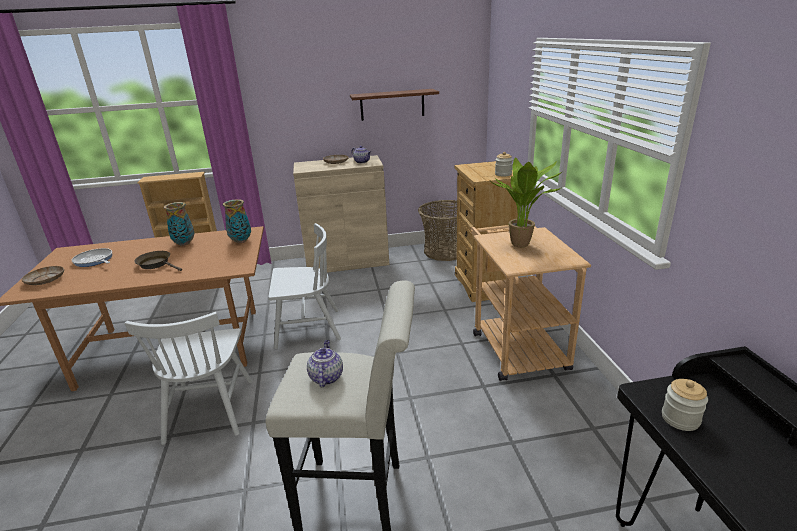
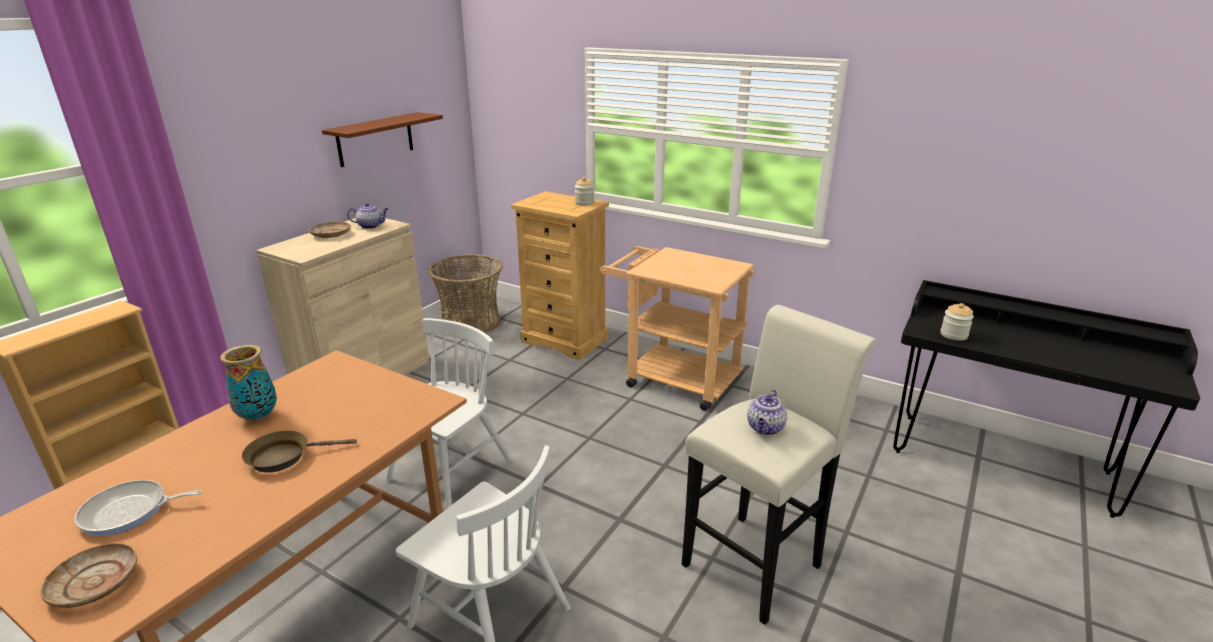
camera: 50 degrees left, 0 degrees up
vase [223,199,251,243] -> none
teapot [307,340,343,387] -> teapot turned 105 degrees counterclockwise [747,390,787,435]
potted plant [491,157,565,248] -> none

